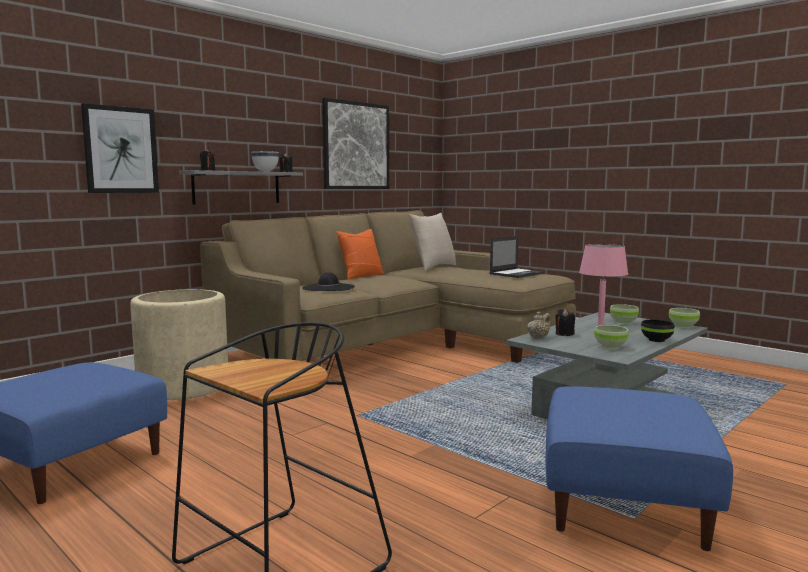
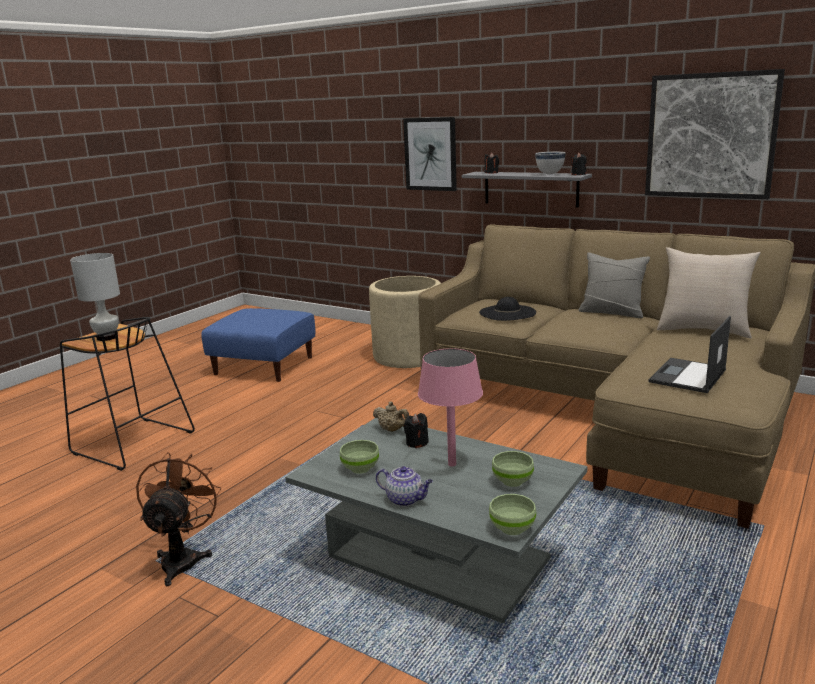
camera: 80 degrees right, 10 degrees up
orange pillow [336,229,384,279] -> grey pillow [578,253,650,318]
laptop [489,236,545,278] -> laptop turned 90 degrees clockwise [649,316,731,393]
blue ottoman [546,386,733,551] -> brown fan [136,452,221,586]
black bowl [641,320,675,342] -> teapot [376,466,433,506]
none -> white table lamp [70,253,120,341]

